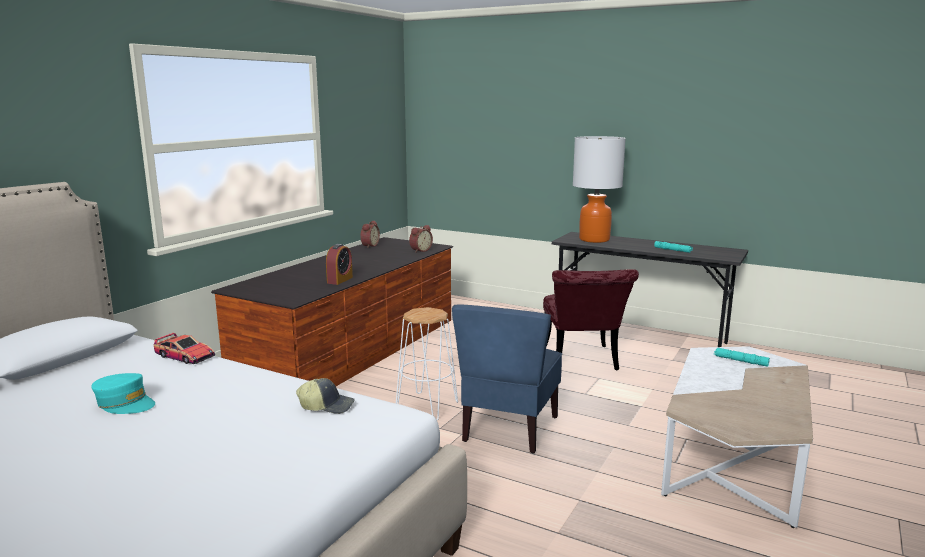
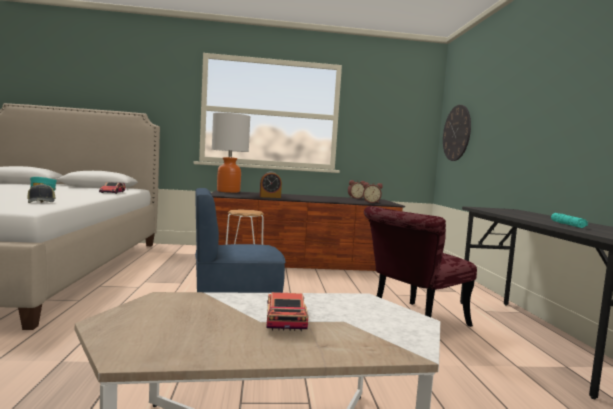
camera: 55 degrees right, 10 degrees down
table lamp [573,136,626,243] -> table lamp moved to [212,113,250,193]
turquoise flashlight [714,348,770,367] -> none
none -> toy car [266,292,308,331]
none -> wall clock [443,105,471,161]

